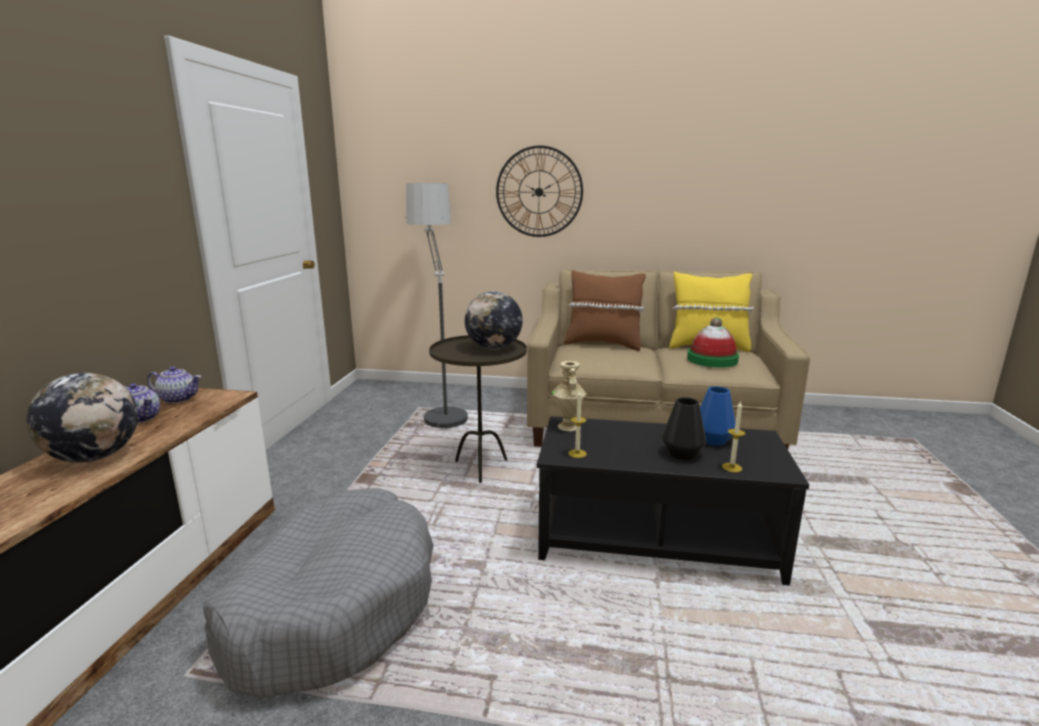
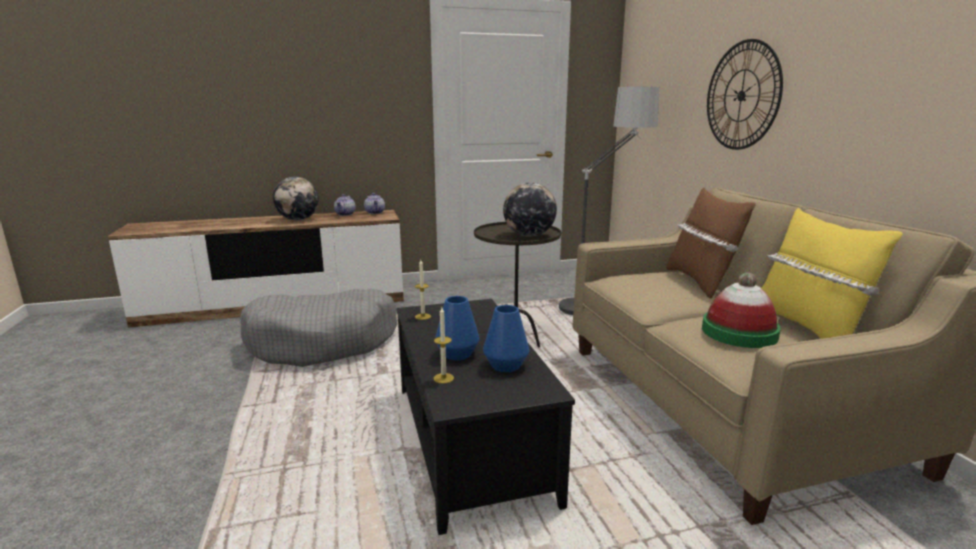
camera: 65 degrees right, 0 degrees up
beige vase [552,361,587,431] -> none
black vase [662,397,706,460] -> blue vase [435,296,480,360]

